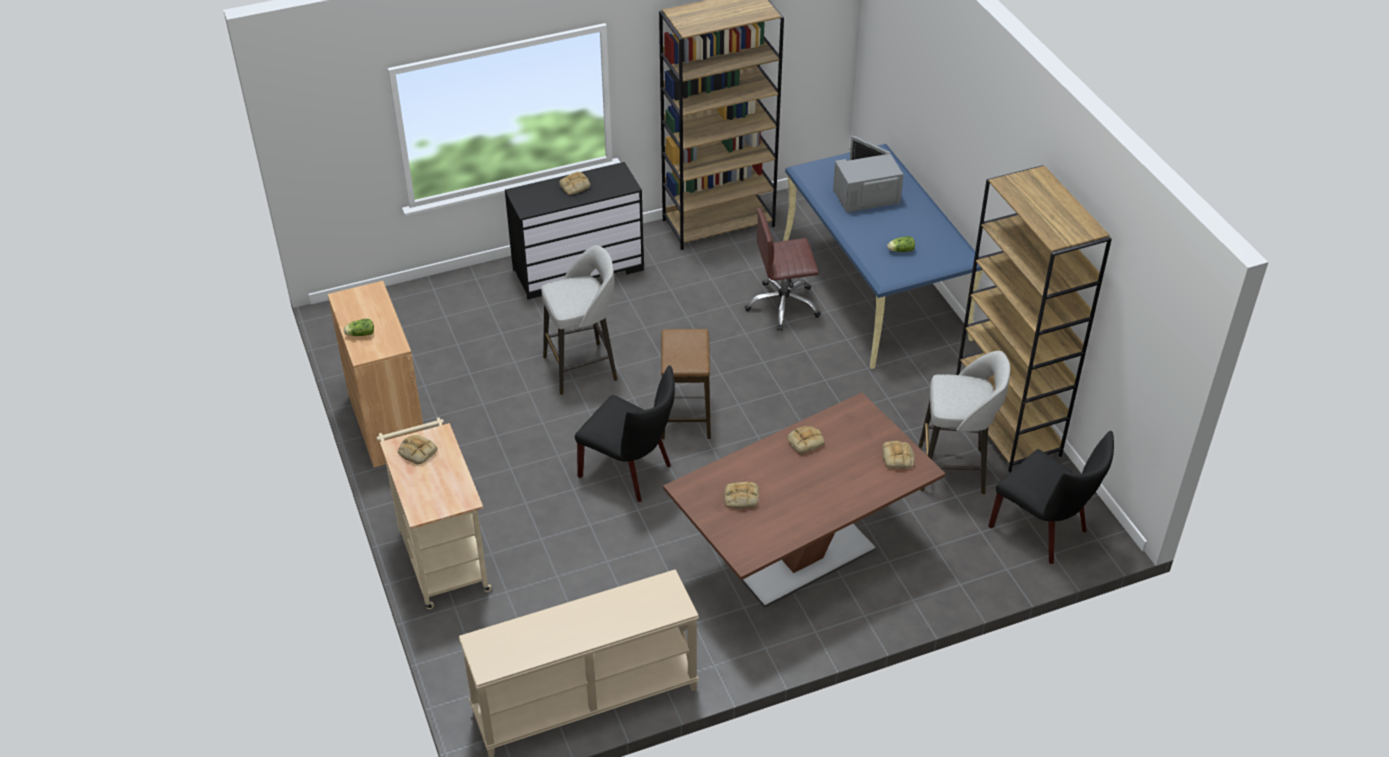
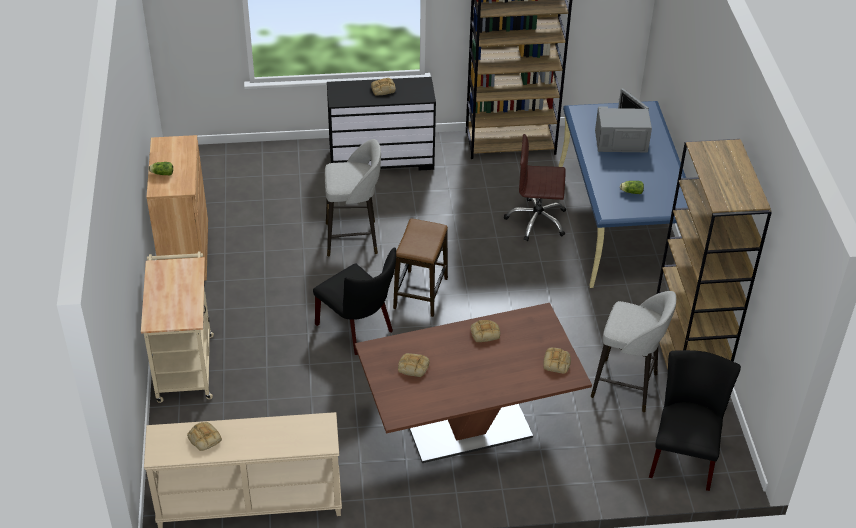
camera: 15 degrees right, 0 degrees up
bread [398,435,437,465] -> bread moved to [187,422,222,451]
black chair [988,431,1114,564] -> black chair turned 135 degrees counterclockwise [649,350,741,491]

